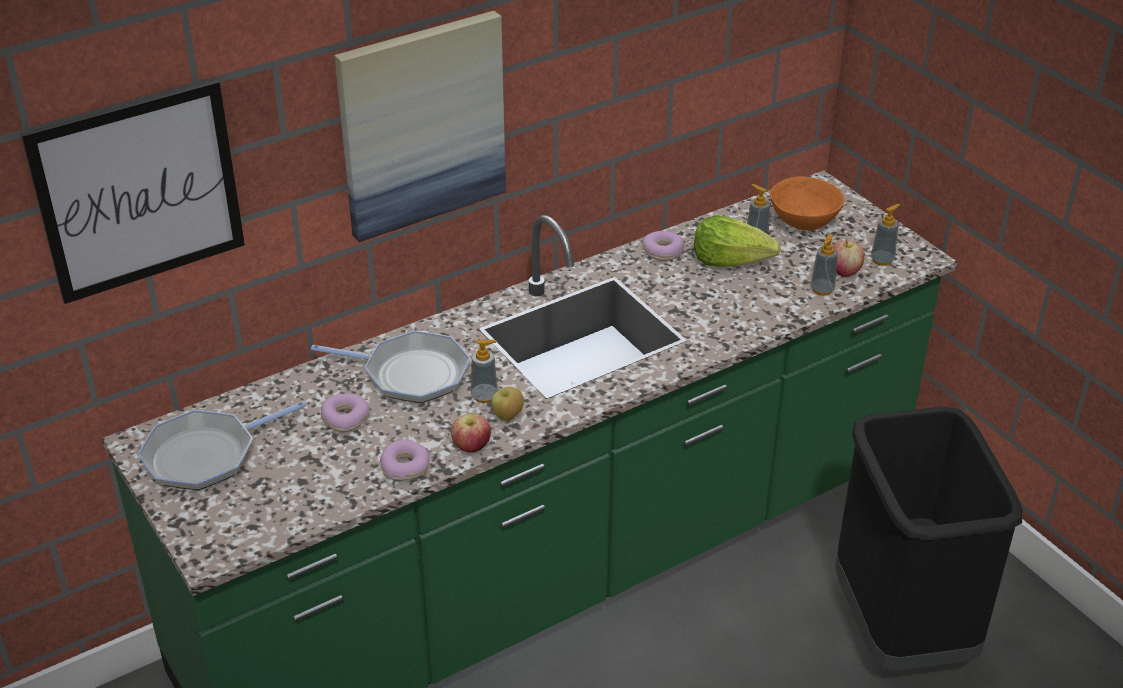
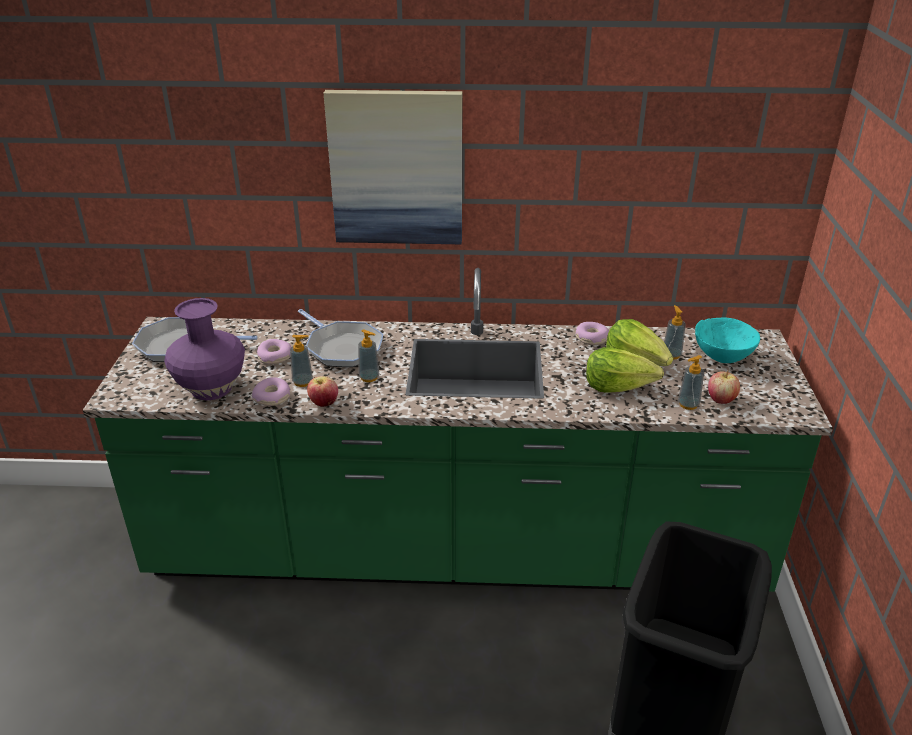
camera: 35 degrees right, 5 degrees down
picture [21,80,245,304] -> none
apple [491,386,524,421] -> none
orange bowl [770,176,845,231] -> turquoise bowl [695,317,760,363]
soap dispenser [871,204,900,266] -> soap dispenser moved to [290,335,313,387]
none -> purple vase [164,298,245,400]
none -> lettuce [586,347,664,393]

